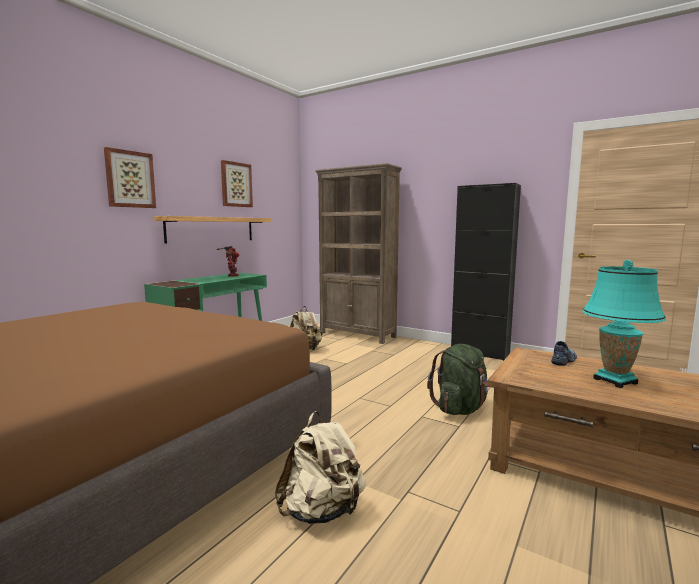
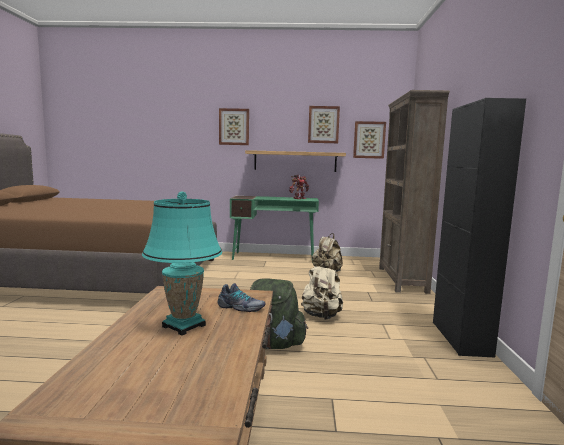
camera: 60 degrees right, 0 degrees up
beige backpack [275,411,366,524] -> beige backpack moved to [301,261,343,320]
none -> picture [353,121,386,159]

